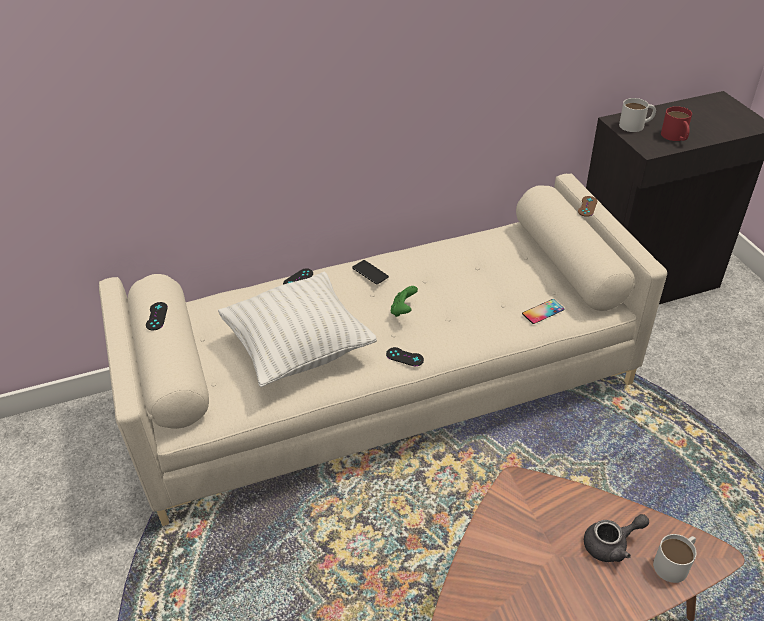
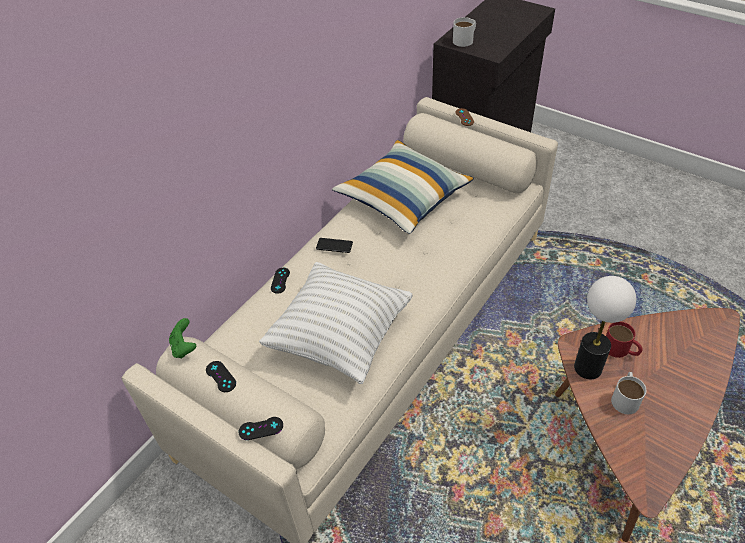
camera: 35 degrees left, 5 degrees up
black game controller [386,347,424,366] -> black game controller moved to [239,417,283,440]
green game controller [391,286,418,317] -> green game controller moved to [169,318,196,359]
phone [522,299,564,324] -> none
grey teapot [584,514,649,562] -> none
white mug [653,534,696,583] -> white mug moved to [611,372,646,414]
red mug [661,106,692,141] -> red mug moved to [606,322,643,358]
none -> pillow [332,140,474,234]
none -> table lamp [574,276,636,379]

